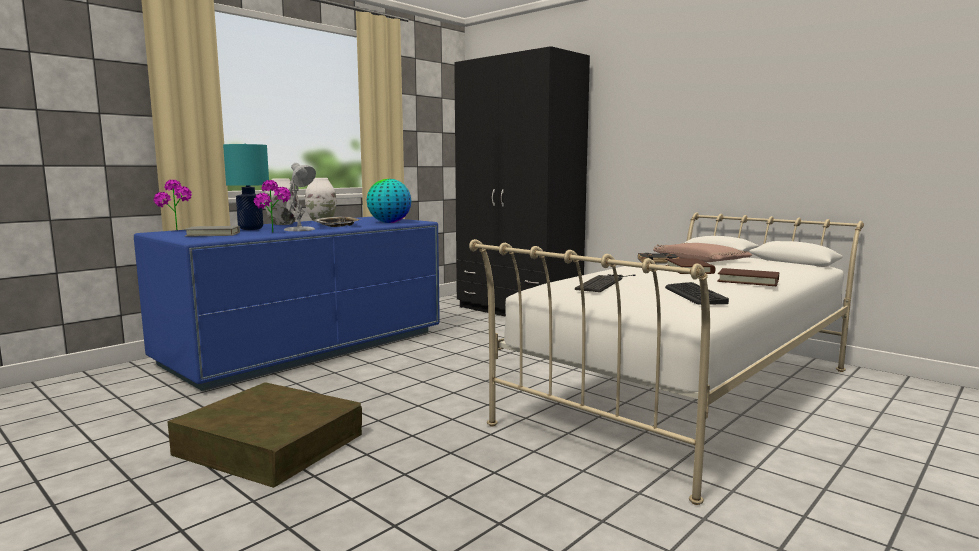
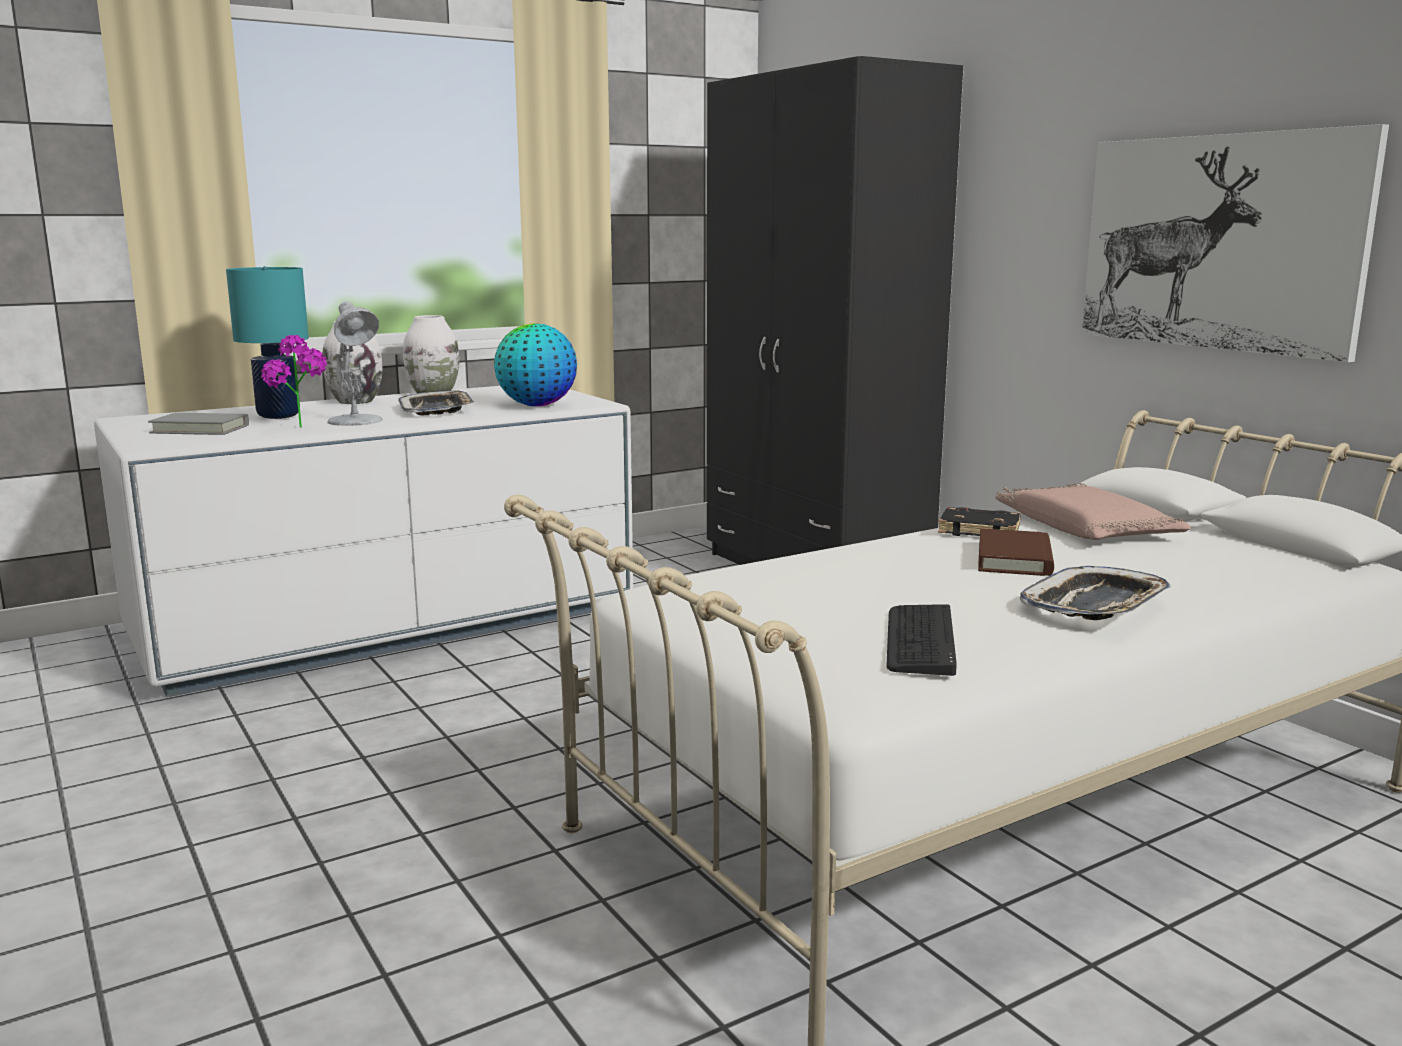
camera: 15 degrees right, 5 degrees up
blue dresser [134,217,440,391] -> white dresser [94,386,633,697]
potted plant [154,180,192,230] -> none
brown storage box [167,382,362,488] -> none
keyboard [575,274,636,292] -> none
brown book [717,268,779,286] -> tray [1020,566,1171,620]
none -> picture [1082,124,1389,362]

